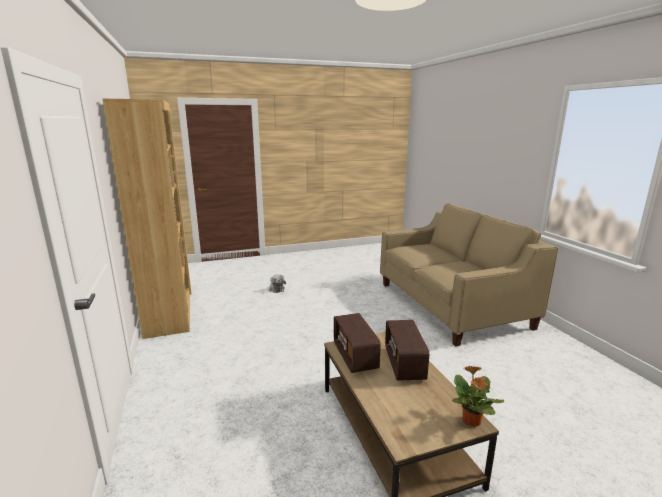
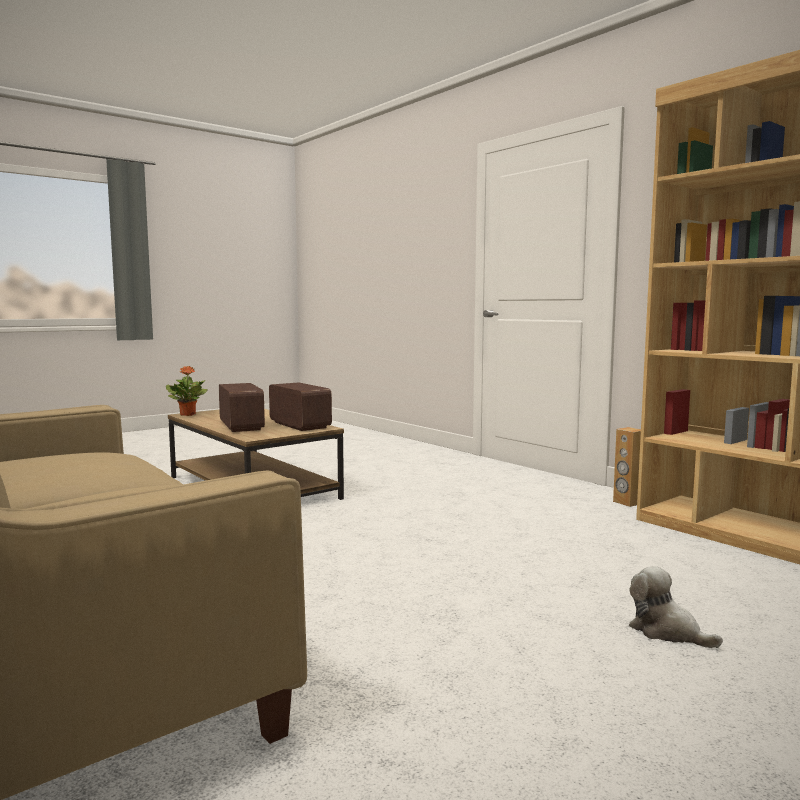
camera: 160 degrees right, 10 degrees down
none -> brown speaker [613,427,641,507]

